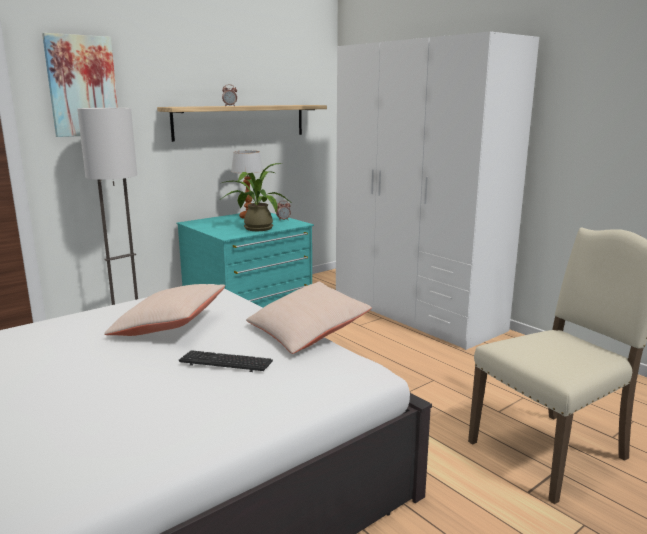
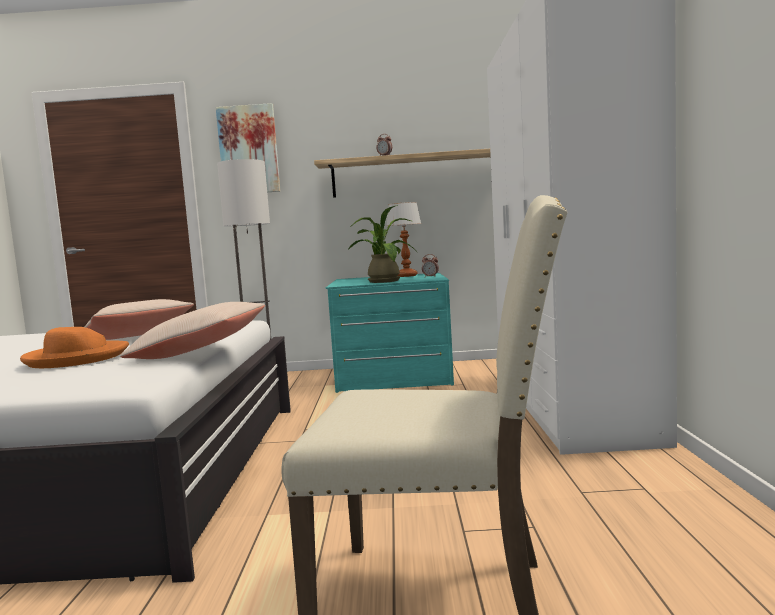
camera: 40 degrees right, 10 degrees down
keyboard [179,350,273,372] -> orange hat [20,327,129,368]

